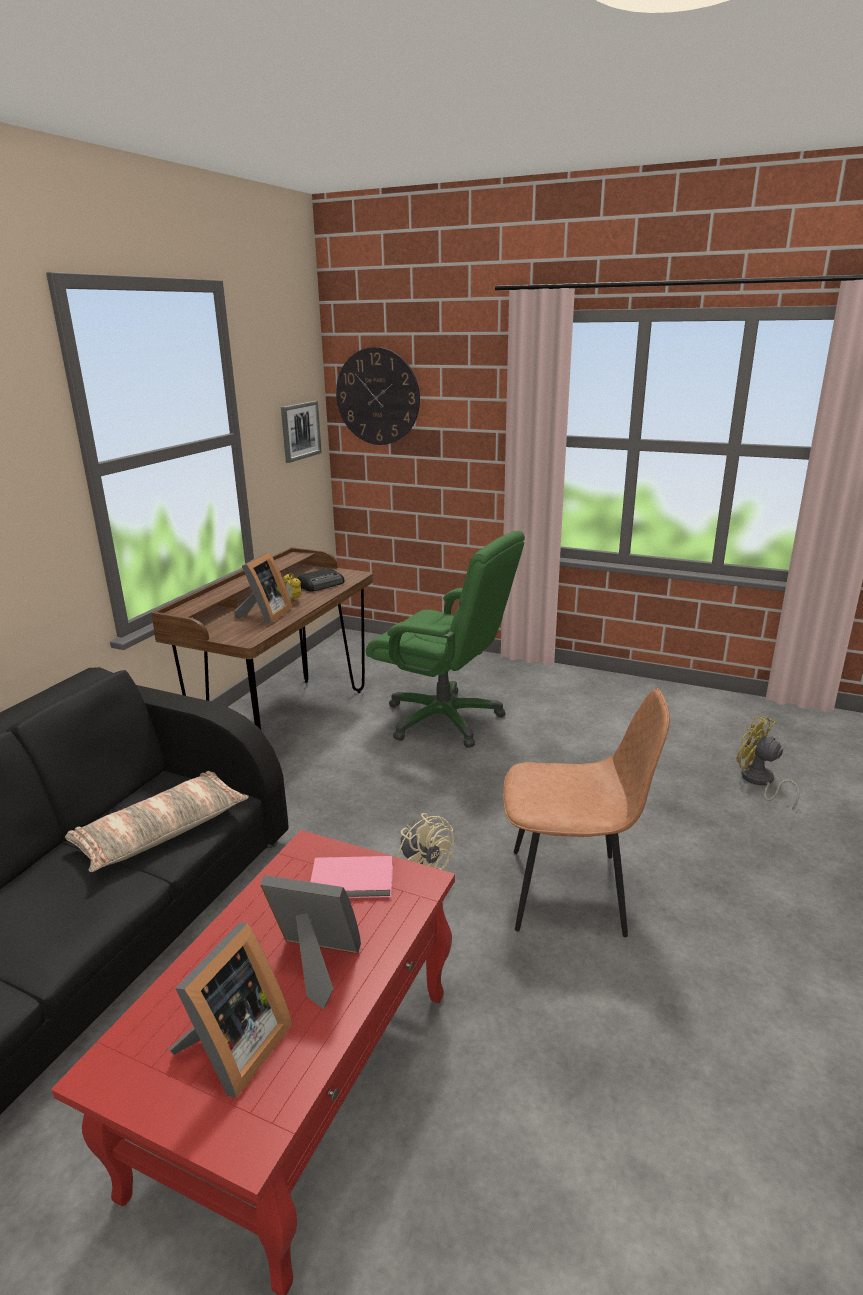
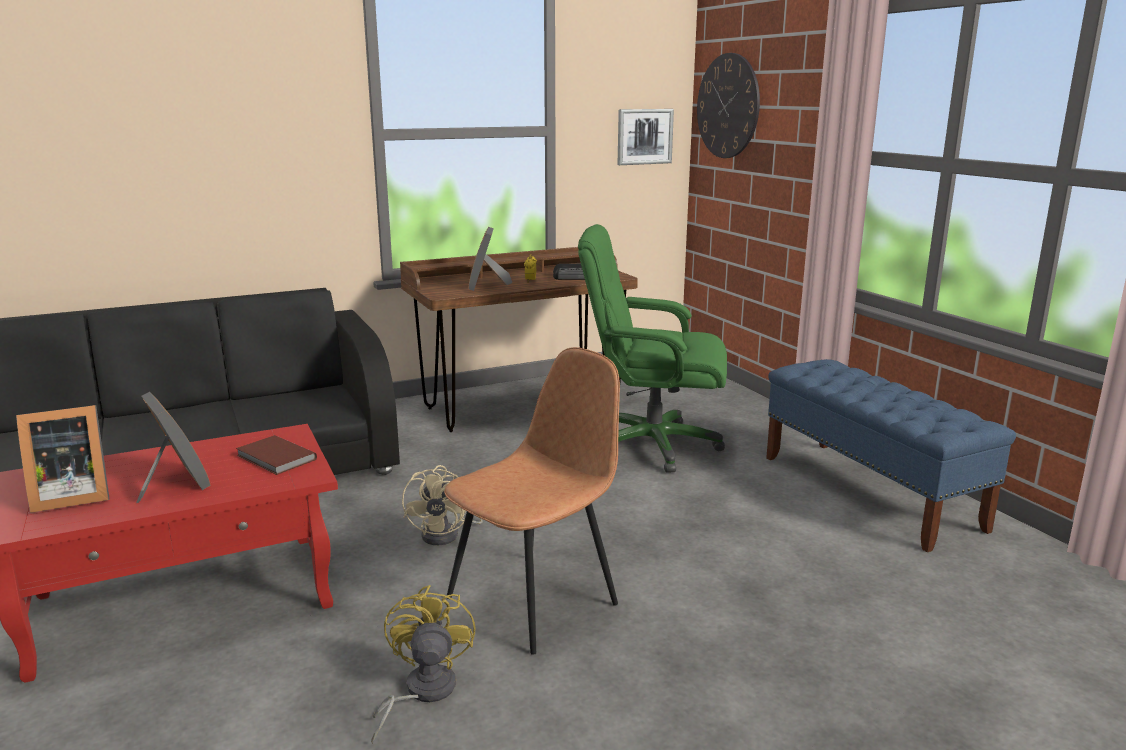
camera: 40 degrees right, 5 degrees down
pillow [65,771,249,872] -> none
picture frame [234,552,292,624] -> picture frame turned 120 degrees clockwise [468,227,512,291]
pink book [310,856,393,898] -> brown book [236,435,317,475]
green office chair [366,531,525,748] -> green office chair turned 120 degrees clockwise [578,224,727,473]
brown chair [503,688,670,937] -> brown chair turned 90 degrees counterclockwise [444,347,620,655]
yellow fan [737,716,799,809] -> yellow fan moved to [371,585,475,744]
none -> blue bench [766,359,1016,552]

